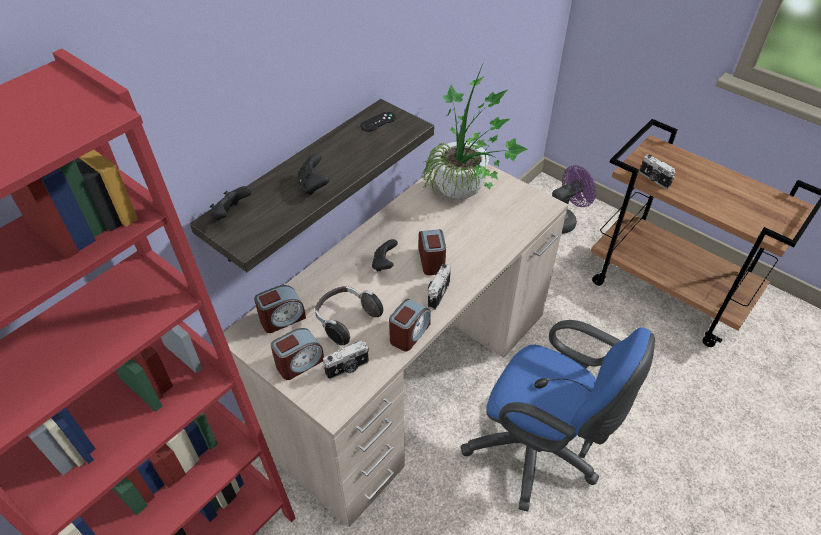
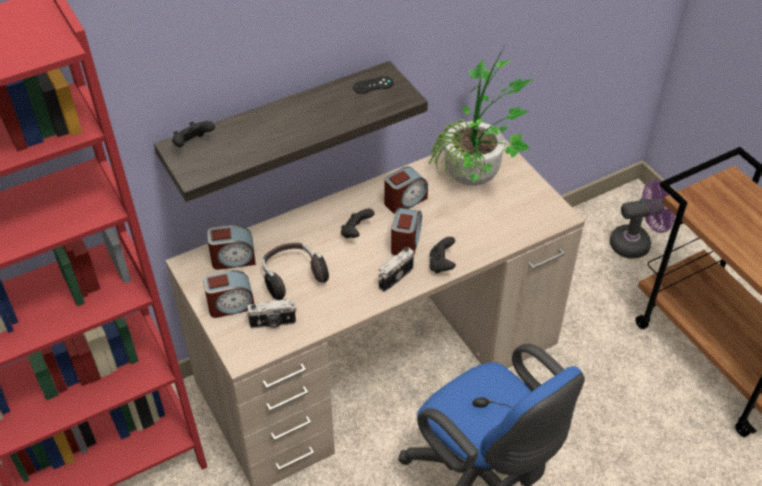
camera: 20 degrees right, 0 degrees up
black game controller [297,153,329,195] -> black game controller moved to [429,237,456,273]
alarm clock [389,299,431,351] -> alarm clock moved to [384,166,428,214]
camera [640,154,676,189] -> none

